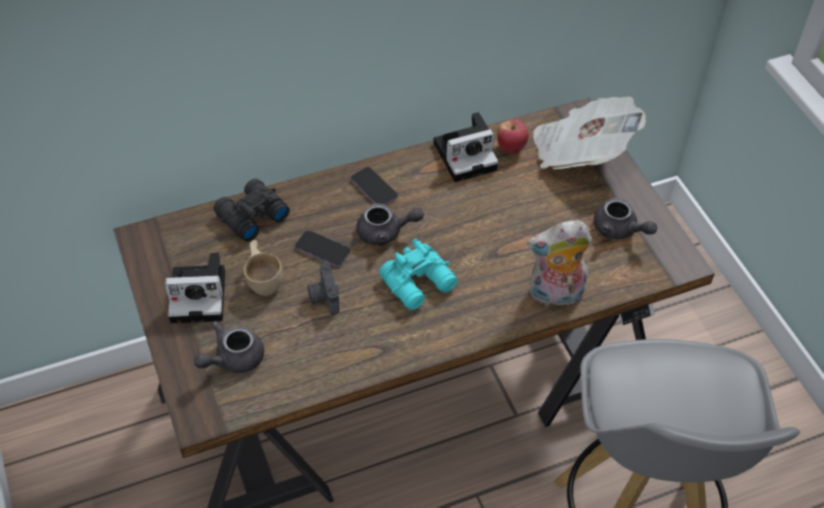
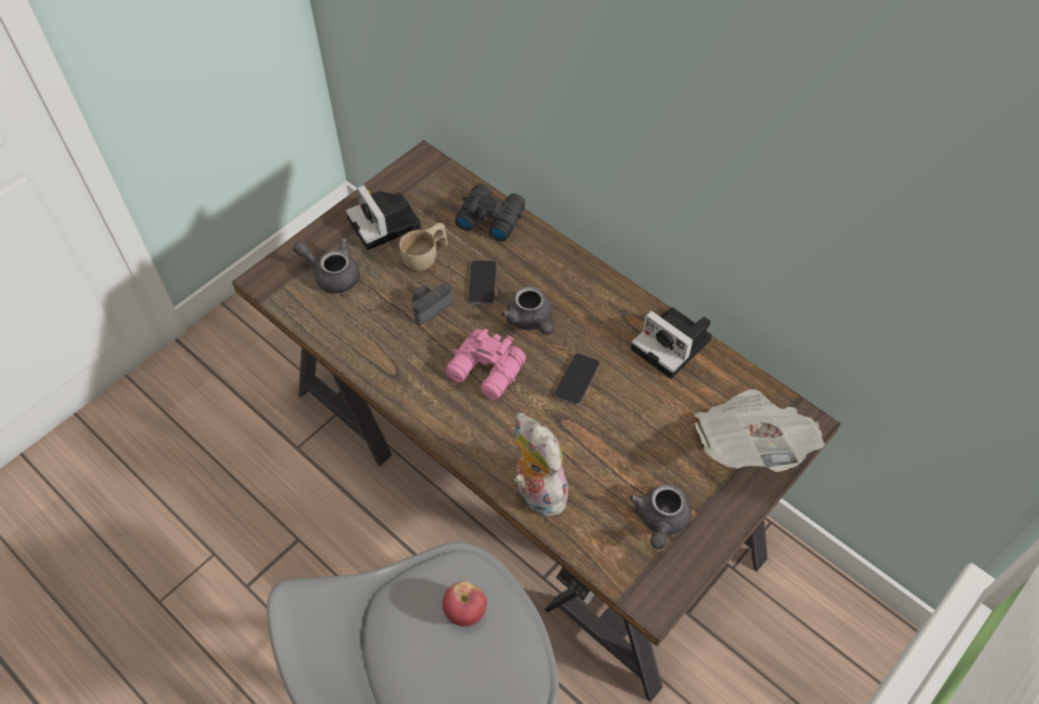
camera: 65 degrees right, 5 degrees up
phone [351,167,398,205] -> phone moved to [554,353,600,405]
turquoise binoculars [379,239,458,310] -> pink binoculars [445,329,526,400]
apple [497,119,529,153] -> apple moved to [443,581,487,627]

